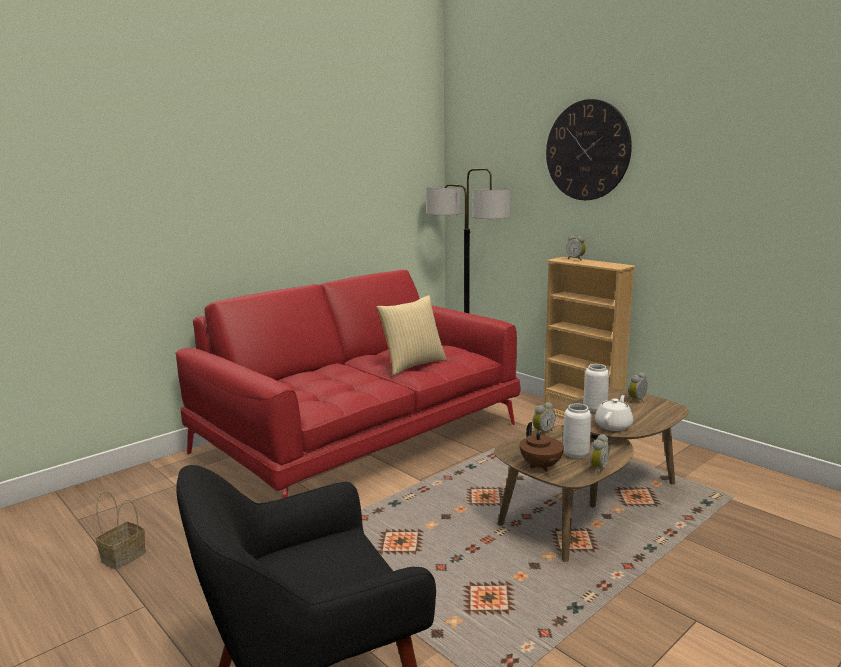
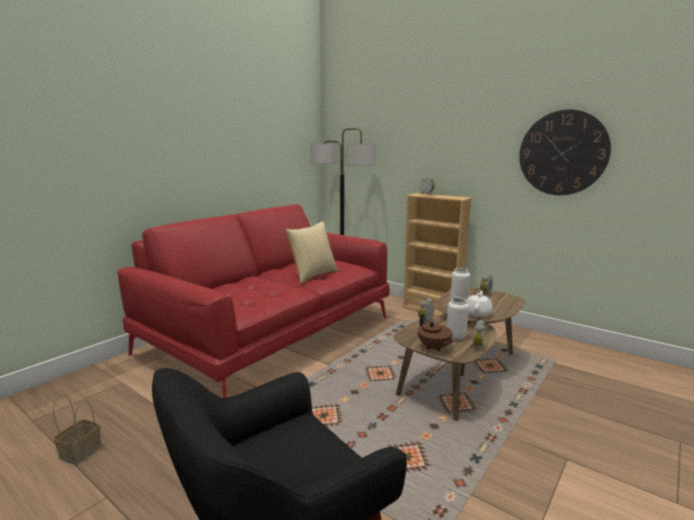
camera: 10 degrees left, 0 degrees up
wall clock [546,99,632,200] -> wall clock moved to [519,109,611,195]

